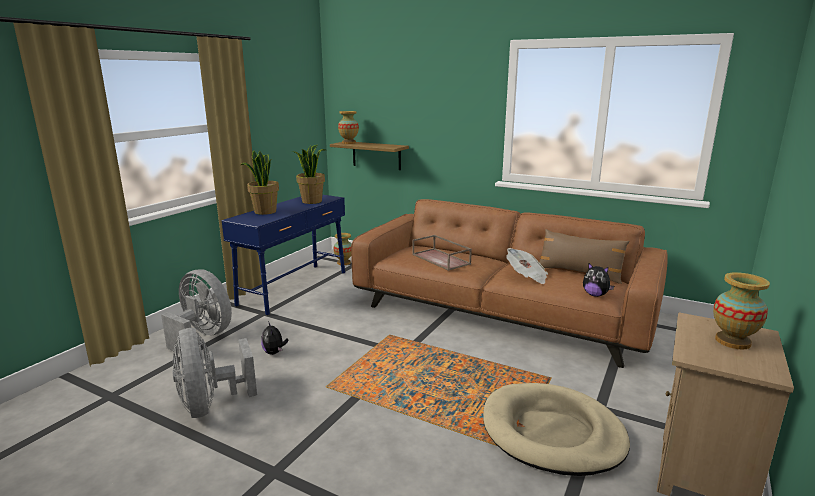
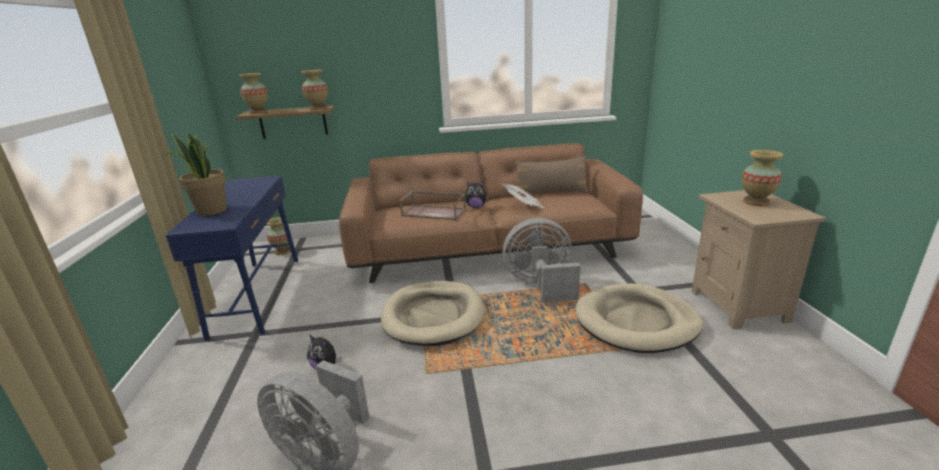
camera: 35 degrees left, 5 degrees up
grey fan [161,269,232,354] -> grey fan moved to [502,218,580,303]
potted plant [292,144,325,204] -> none
plush toy [583,263,614,297] -> plush toy moved to [465,182,489,208]
none -> vase [301,70,328,110]
none -> beige dog bed [381,281,484,346]

